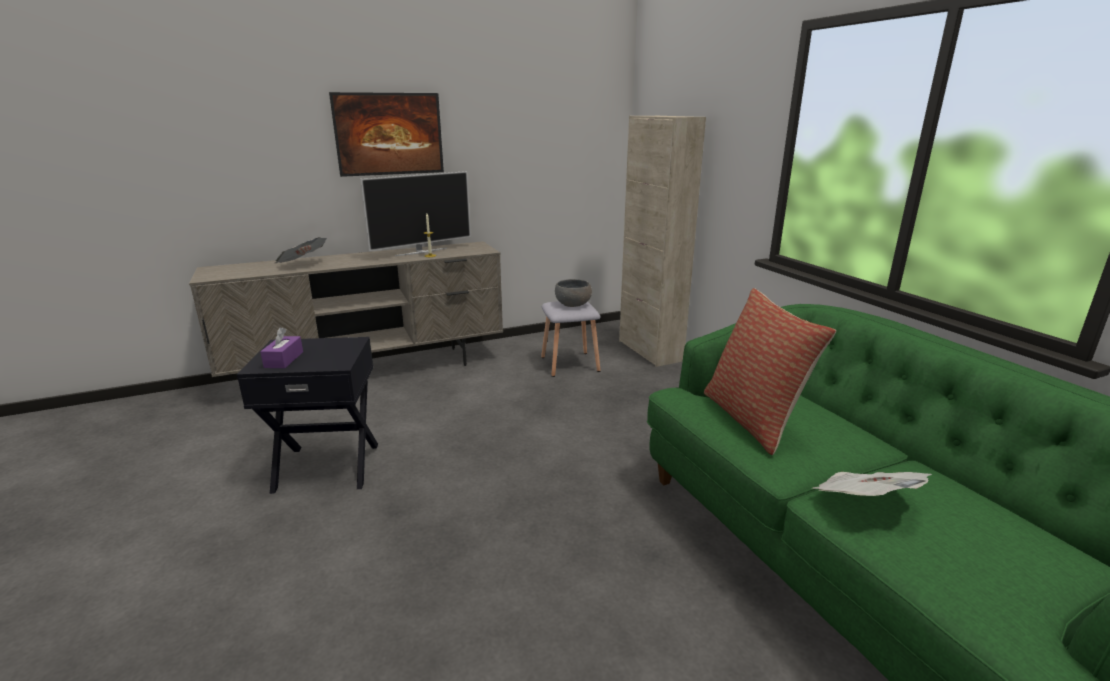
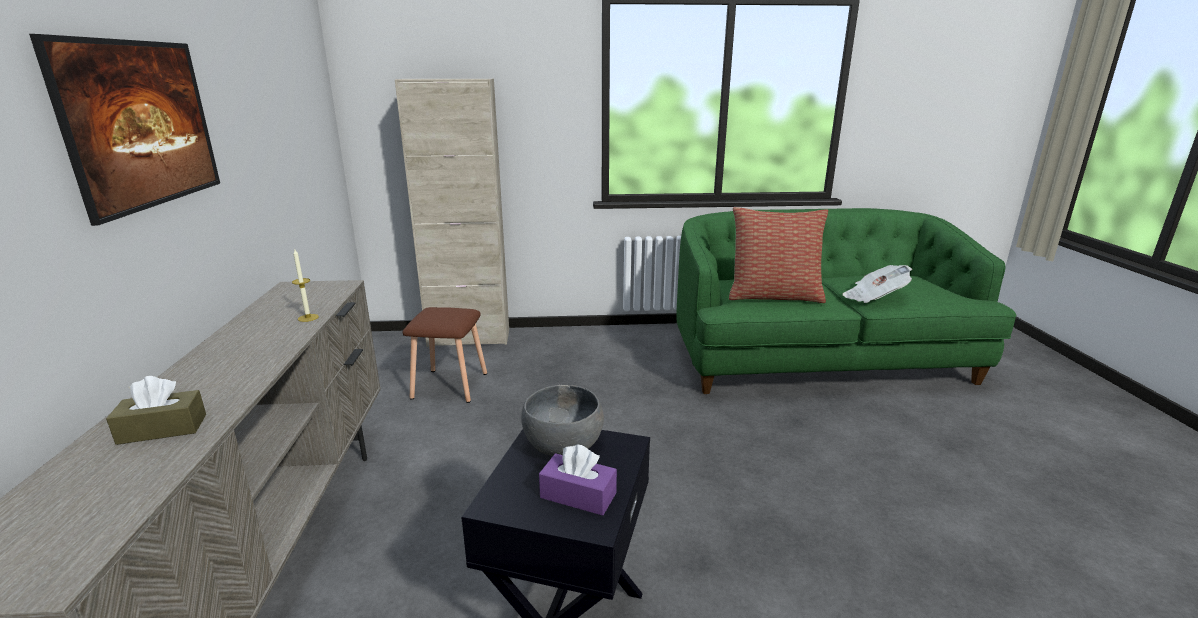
camera: 70 degrees left, 0 degrees up
newspaper [275,237,327,263] -> brown tissue box [106,376,206,445]
television [361,171,471,256] -> none
grey stool [541,301,601,377] -> brown stool [402,307,487,403]
grey bowl [555,279,592,307] -> grey bowl moved to [521,385,604,456]

